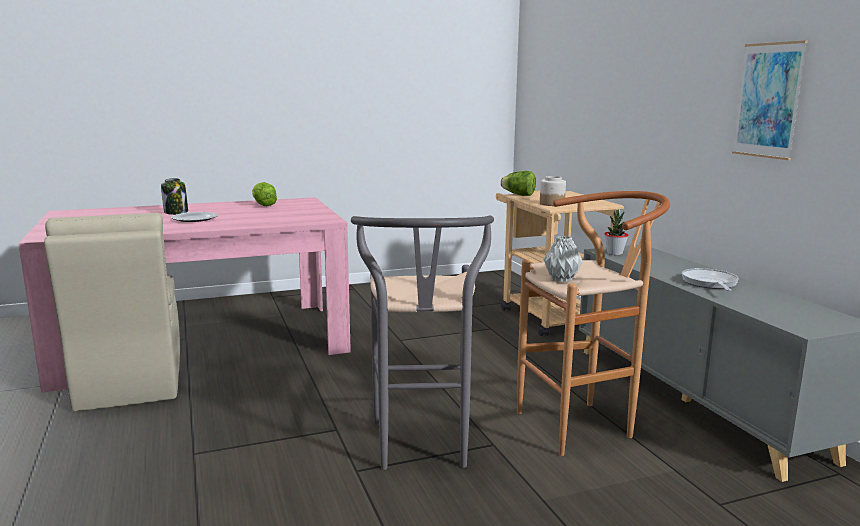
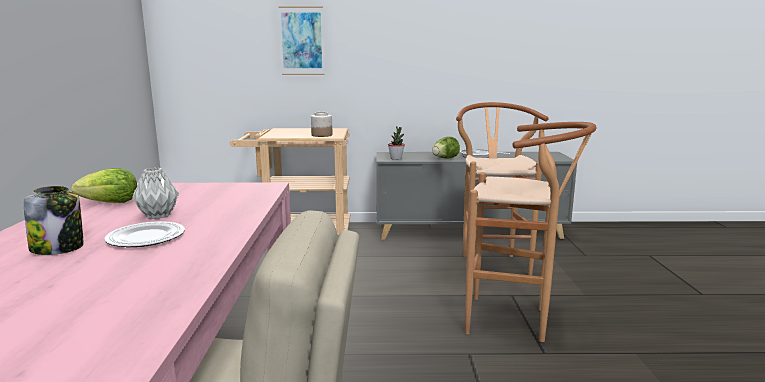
camera: 70 degrees left, 0 degrees up
grey stool [351,216,494,470] -> brown stool [465,122,597,342]
lettuce [500,171,536,196] -> lettuce moved to [432,137,460,159]
grey vase [543,236,582,282] -> grey vase moved to [132,168,179,219]
picture [732,40,808,160] -> picture moved to [279,7,325,75]

